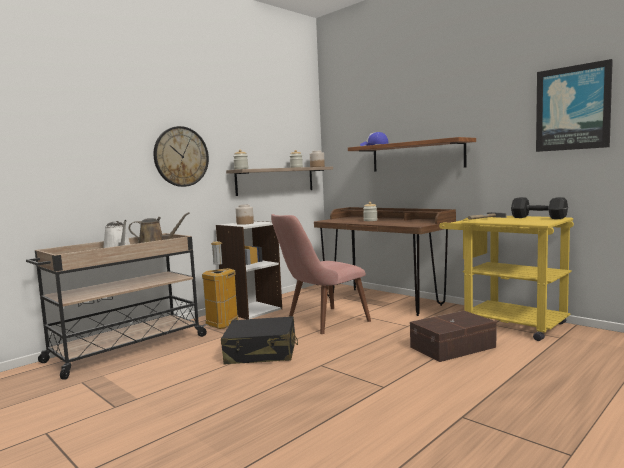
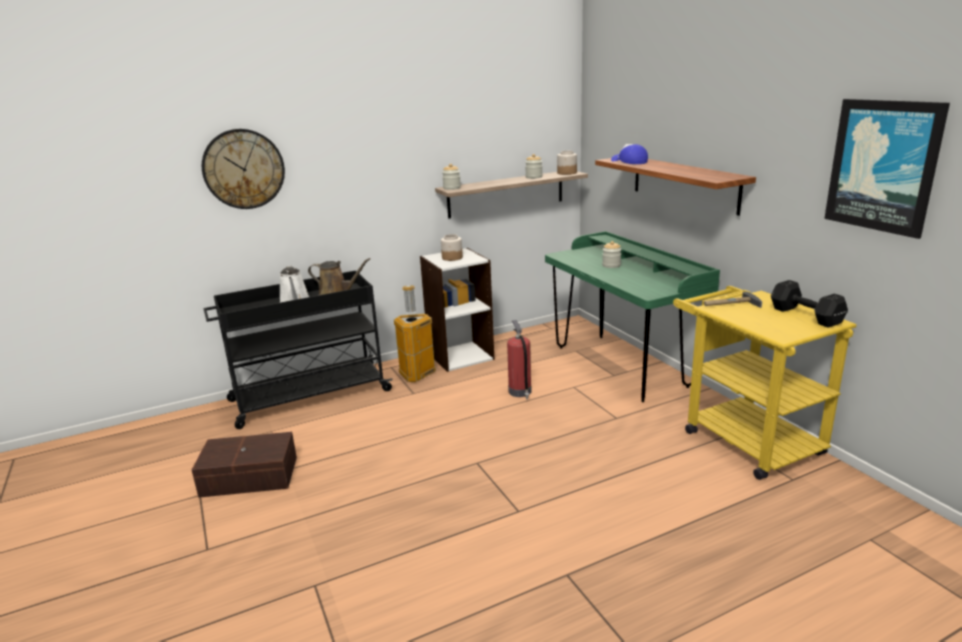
camera: 20 degrees right, 15 degrees up
beige cart [26,233,208,380] -> black cart [203,270,393,429]
wall clock [153,126,209,187] -> wall clock moved to [202,129,285,209]
black suitcase [221,316,298,364] -> none
pink chair [271,214,371,334] -> fire extinguisher [507,320,531,399]
brown desk [314,207,456,316] -> green desk [545,231,720,402]
brown storage box [410,311,496,362] -> brown storage box moved to [192,432,297,498]

